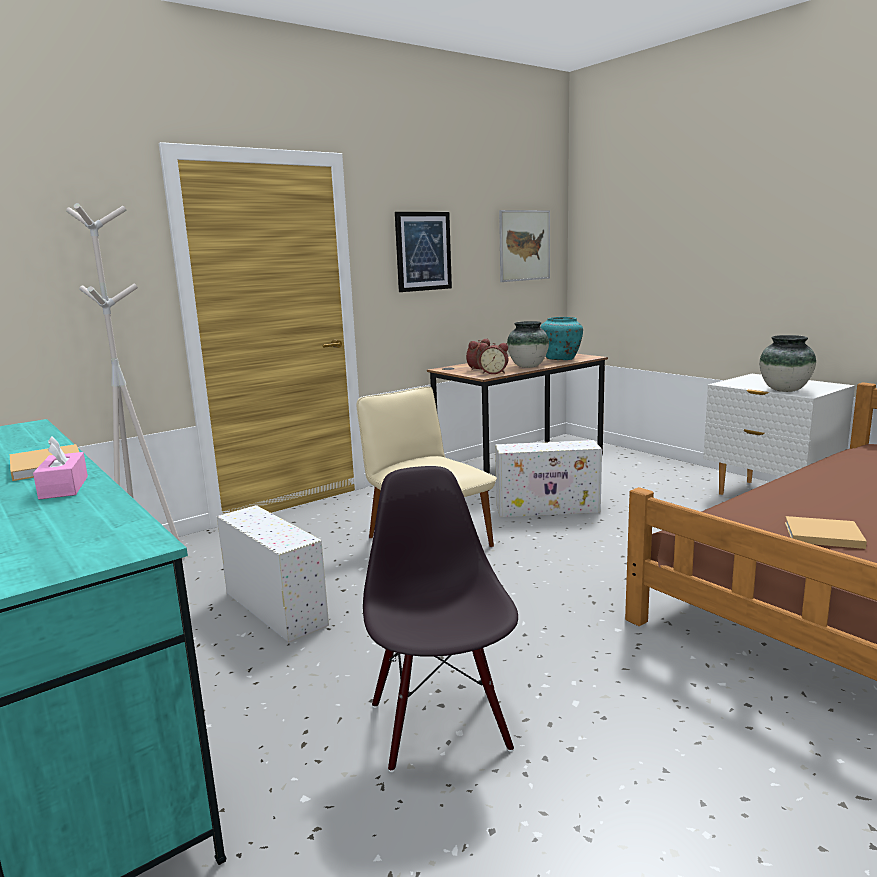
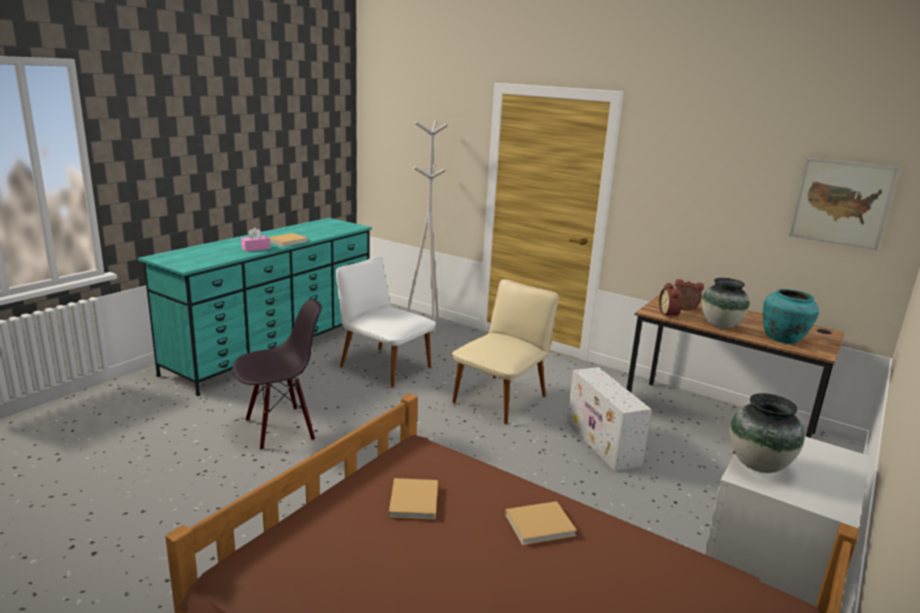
camera: 70 degrees right, 5 degrees up
white storage box [217,505,329,643] -> white chair [336,257,436,388]
picture [395,212,452,292] -> none
none -> beige book [505,501,577,545]

